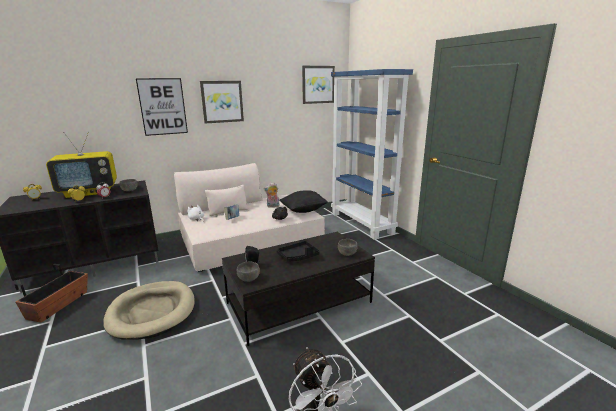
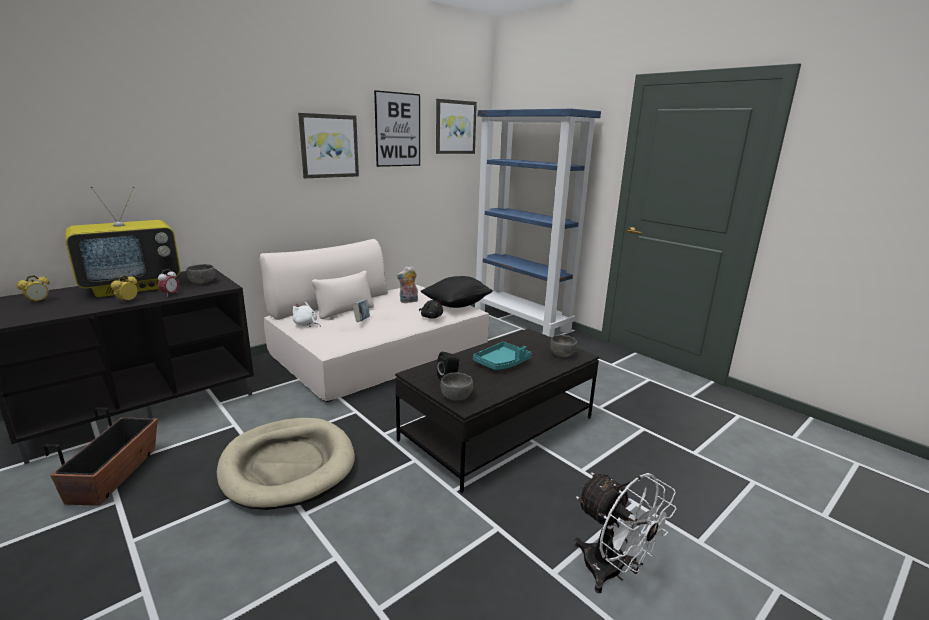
camera: 15 degrees left, 0 degrees up
picture [136,78,188,136] -> picture moved to [374,90,420,167]
black tray [277,241,320,261] -> turquoise tray [473,342,531,370]

